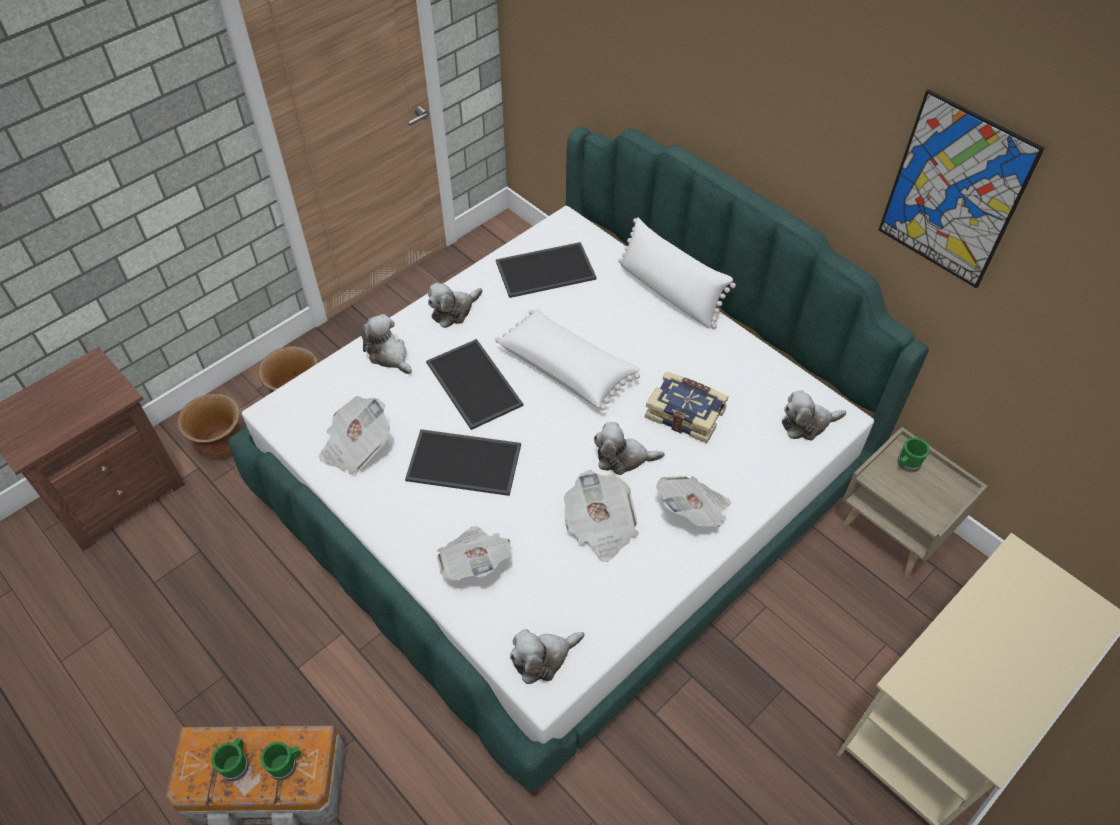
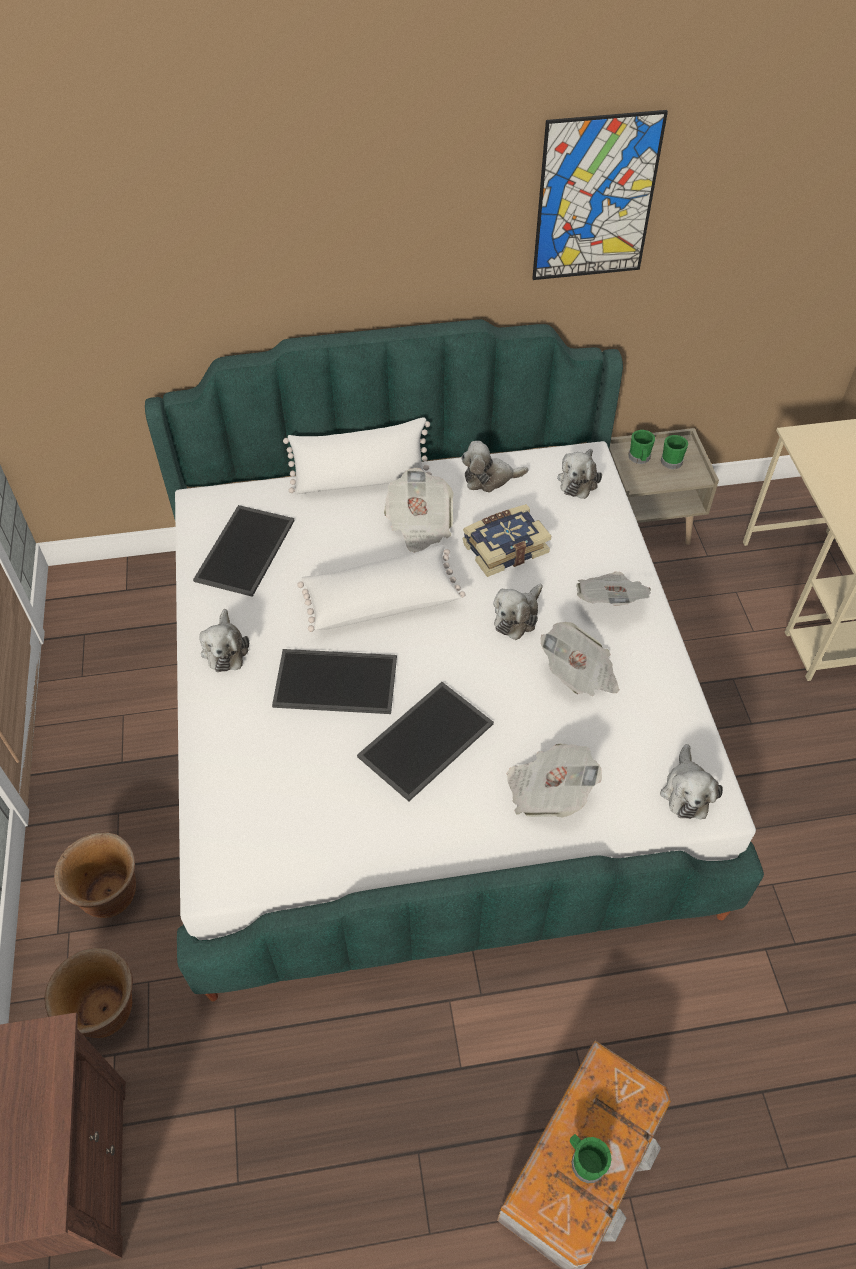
camera: 55 degrees left, 0 degrees up
green mug [260,741,301,781] -> green mug moved to [661,435,688,469]
newspaper [319,396,390,475] -> newspaper moved to [384,468,453,553]
plush toy [361,314,412,374] -> plush toy moved to [461,441,528,492]

